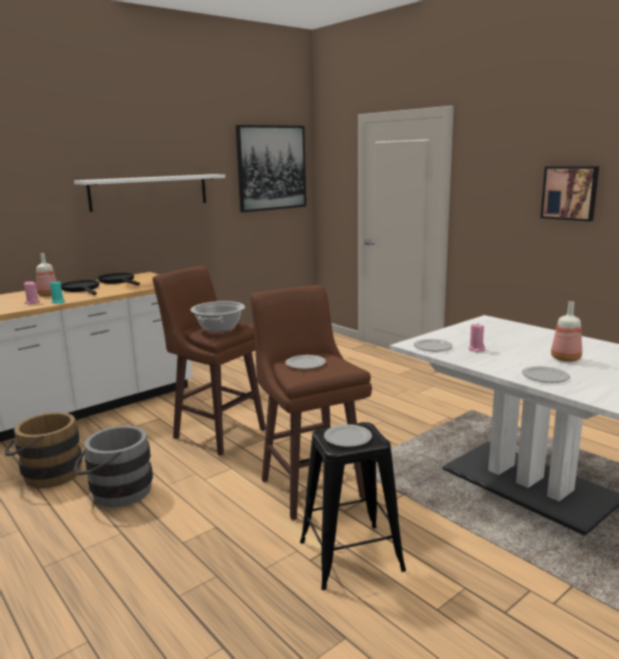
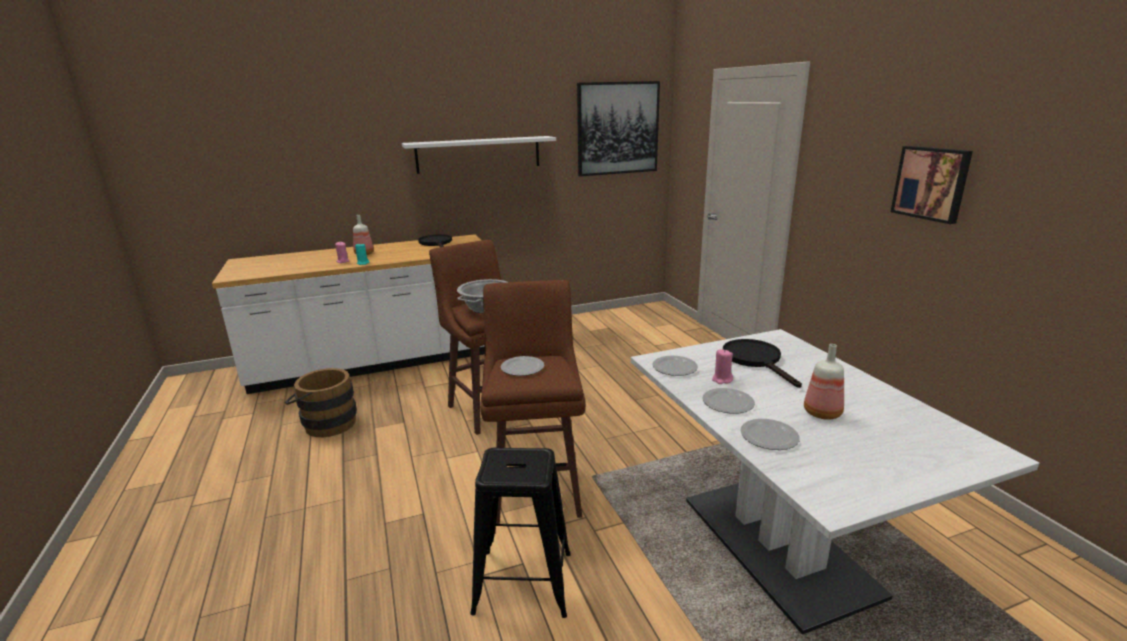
camera: 20 degrees right, 5 degrees up
black frying pan [61,280,99,295] -> black frying pan moved to [723,339,802,388]
grey bucket [74,426,153,507] -> none
plate [324,424,372,447] -> plate moved to [703,388,755,414]

